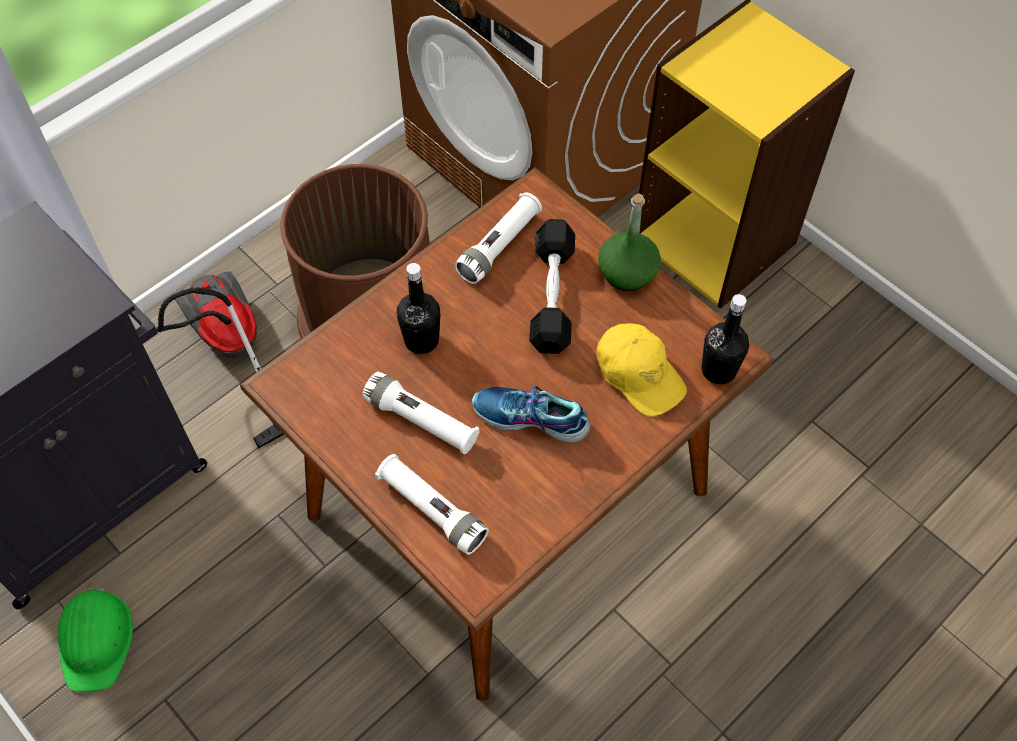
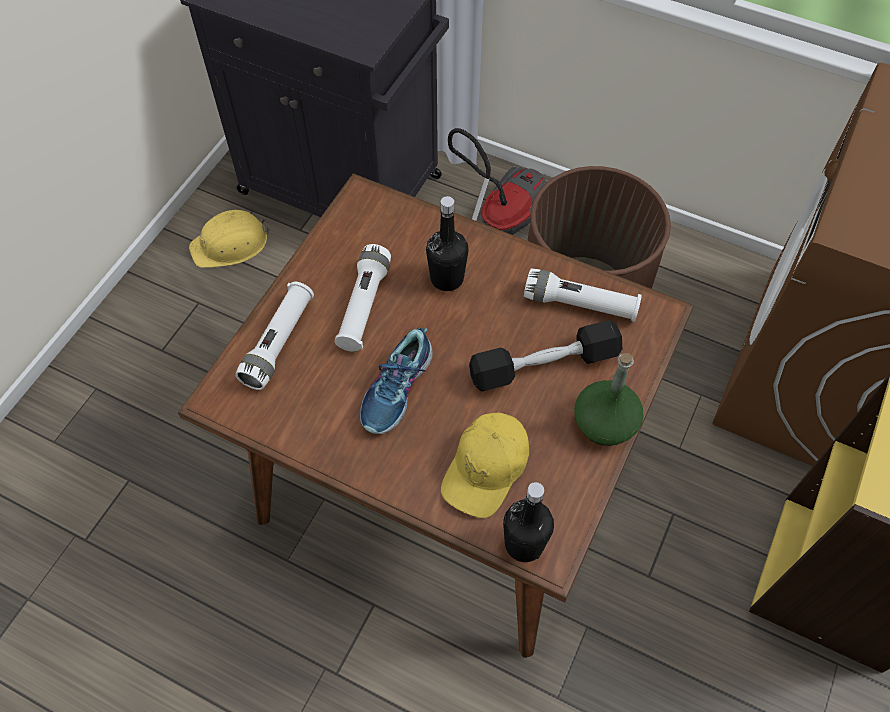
camera: 70 degrees right, 0 degrees up
green hard hat [58,582,133,692] -> yellow hard hat [189,210,269,268]
shoe [472,386,591,442] -> shoe turned 150 degrees counterclockwise [360,327,433,434]

